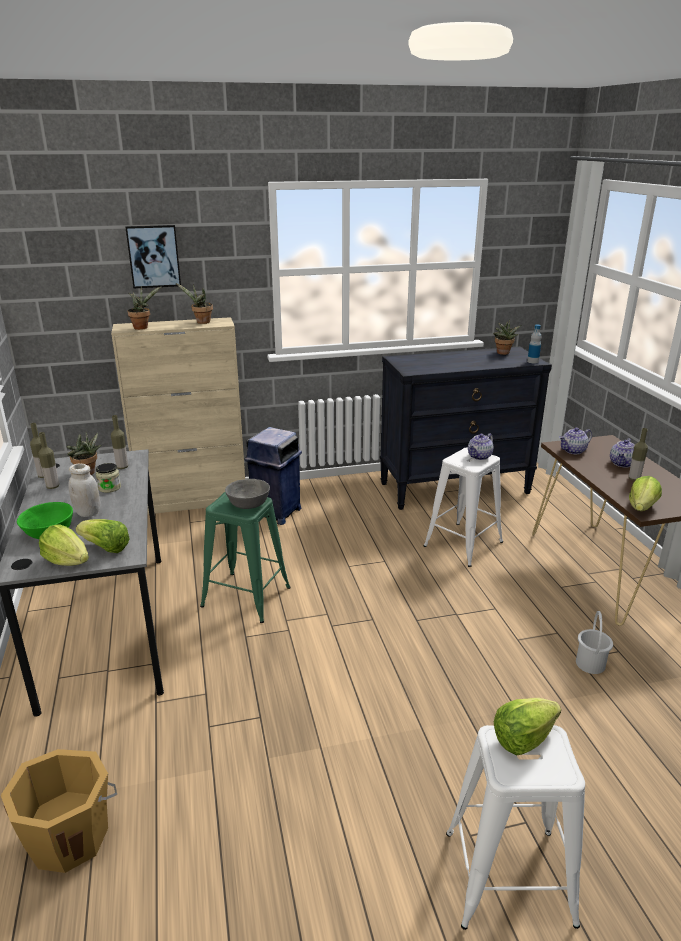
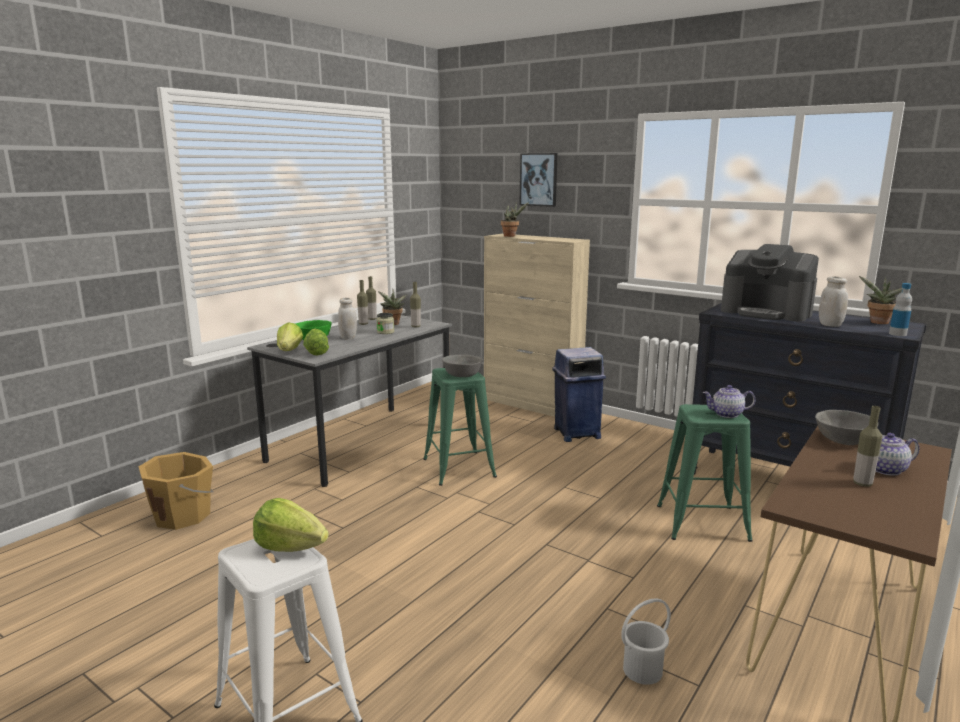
camera: 50 degrees right, 10 degrees down
potted plant [176,283,213,324] -> none
white stool [423,447,503,567] -> green stool [657,404,753,542]
teapot [559,428,592,454] -> grey bowl [815,410,879,445]
lettuce [629,476,662,511] -> none
none -> coffee machine [721,244,819,321]
none -> white jar [819,276,848,327]

